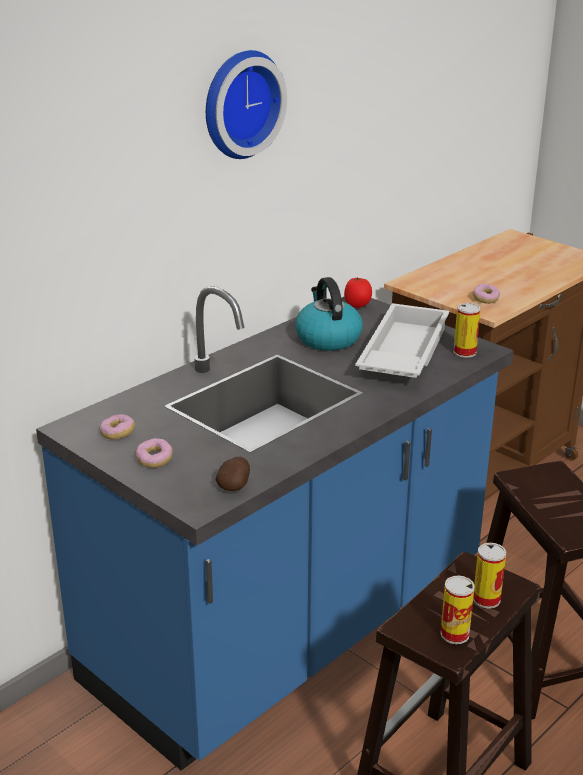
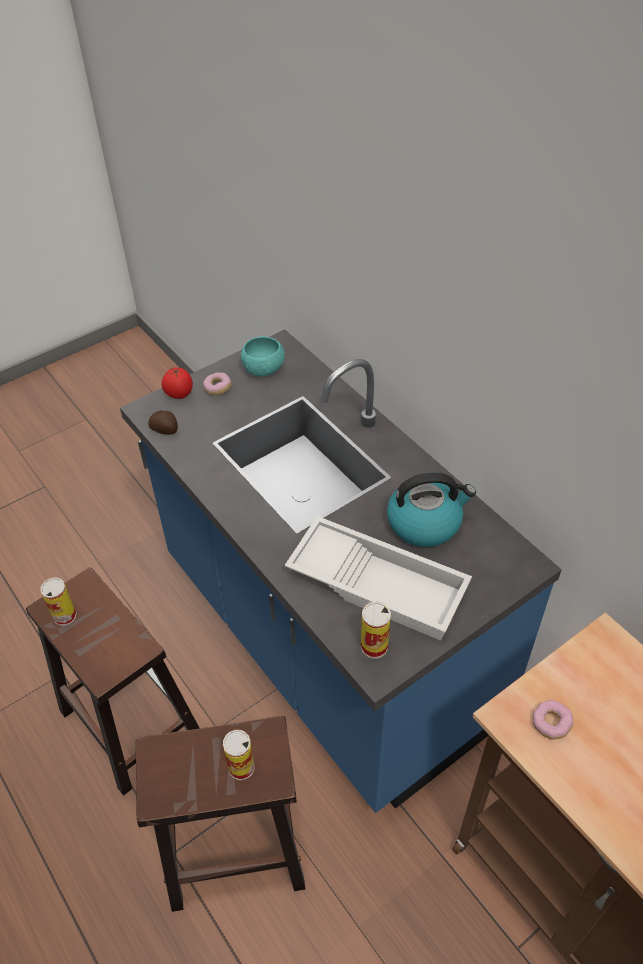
camera: 100 degrees right, 20 degrees up
donut [99,414,135,440] -> turquoise bowl [241,336,285,376]
wall clock [206,50,287,159] -> none
tomato [344,277,372,308] -> tomato moved to [162,367,193,399]
can [473,543,506,609] -> can moved to [223,730,255,780]

